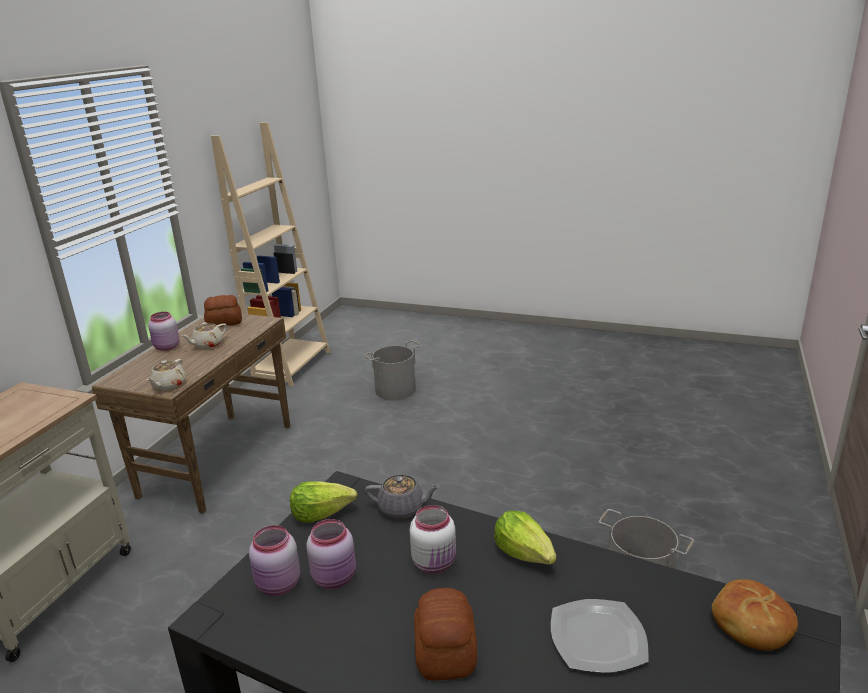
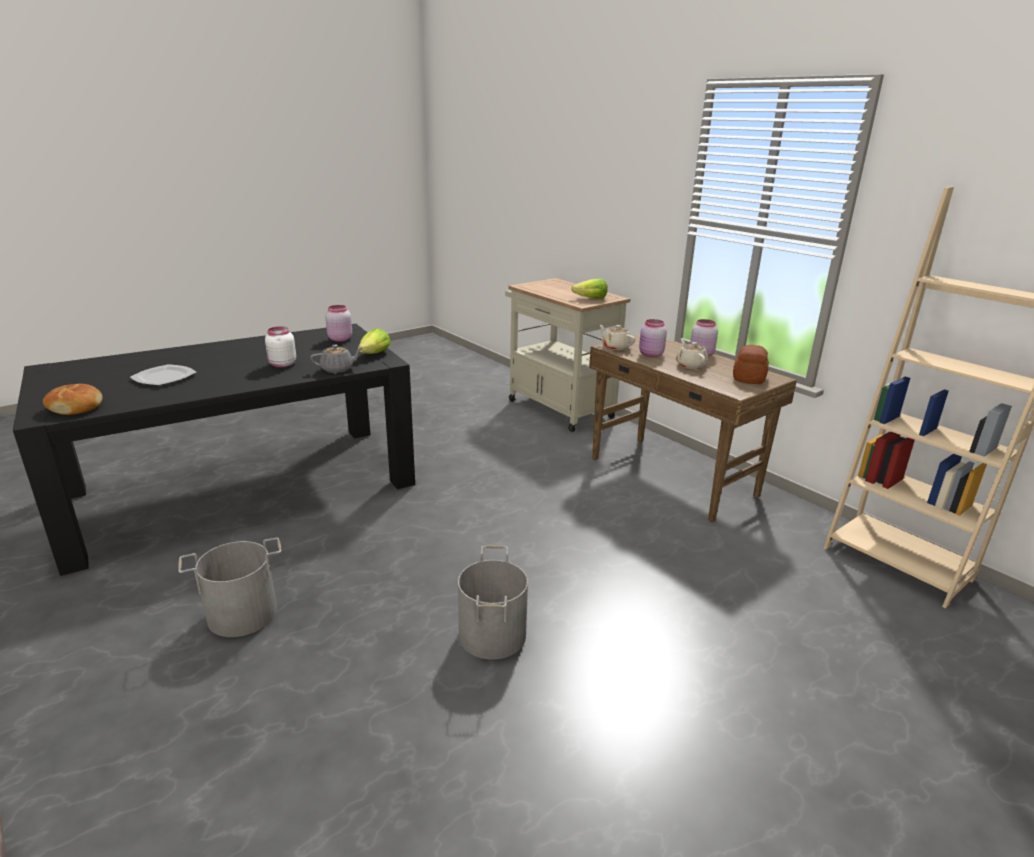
camera: 120 degrees right, 0 degrees up
pink jar [306,519,356,589] -> pink jar moved to [639,319,667,357]
grey bucket [364,340,421,400] -> grey bucket moved to [458,545,528,660]
grey teapot [365,475,440,519] -> grey teapot turned 150 degrees counterclockwise [310,345,363,373]
bread [414,588,477,680] -> none
lettuce [494,510,556,565] -> lettuce moved to [571,278,608,299]

